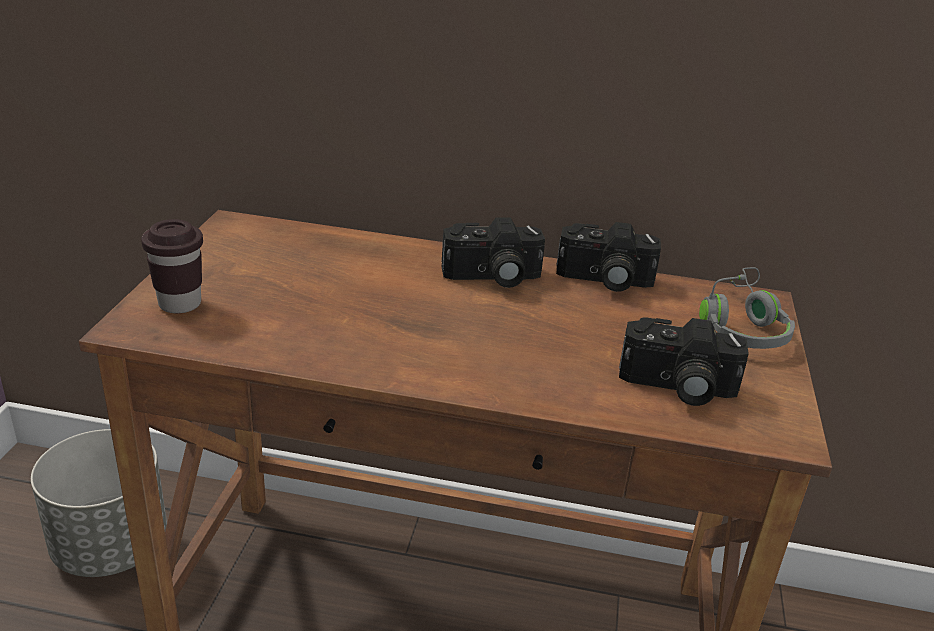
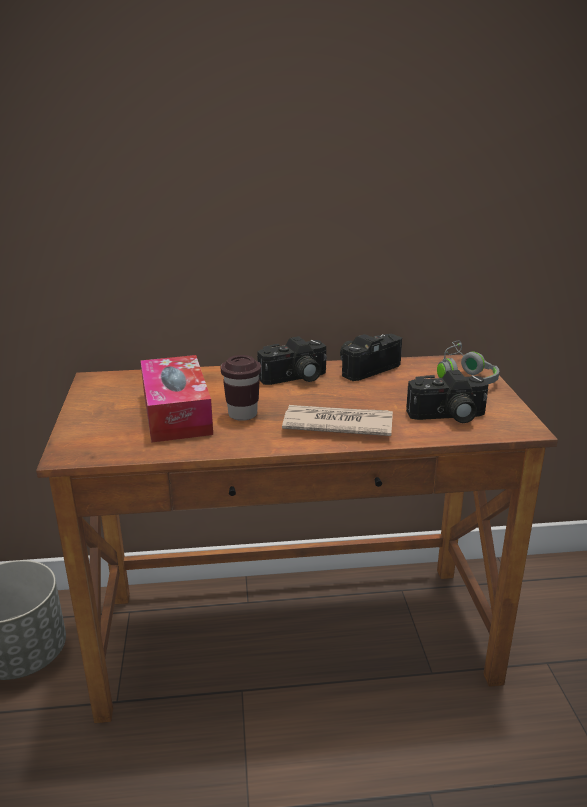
camera: 15 degrees left, 5 degrees down
brown cup [141,219,203,313] -> brown cup moved to [221,355,261,421]
camera [556,222,661,292] -> camera turned 150 degrees clockwise [340,334,402,381]
none -> tissue box [140,355,213,443]
none -> newspaper [282,405,393,436]

